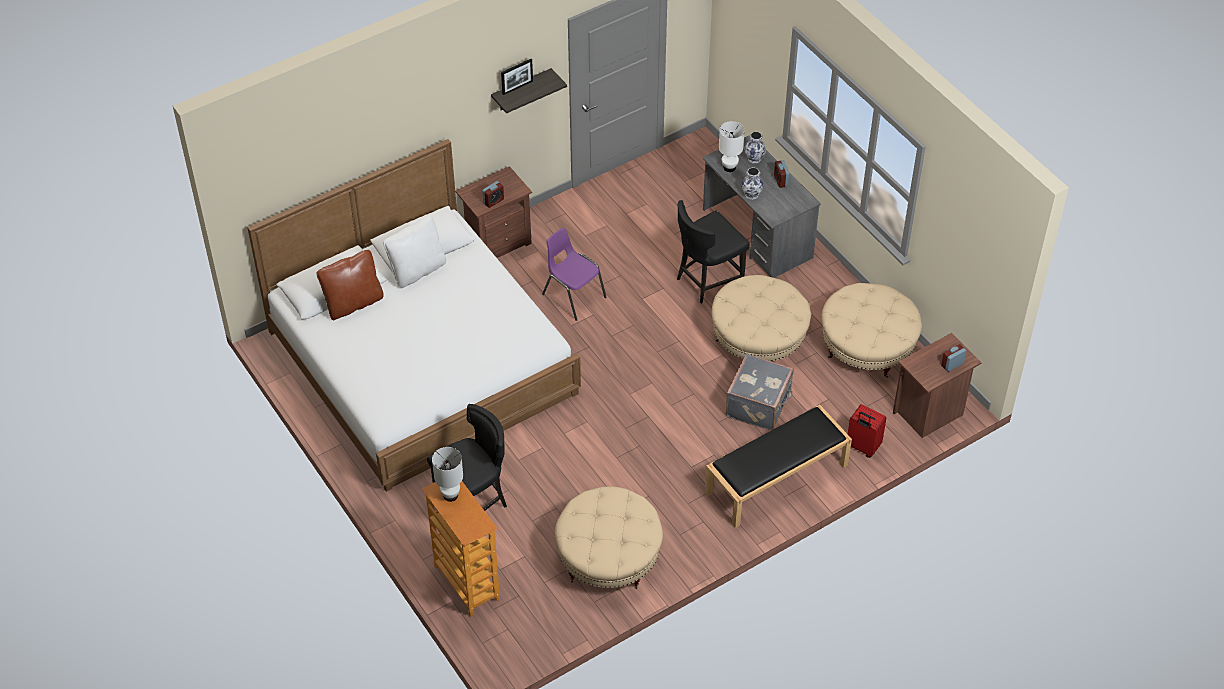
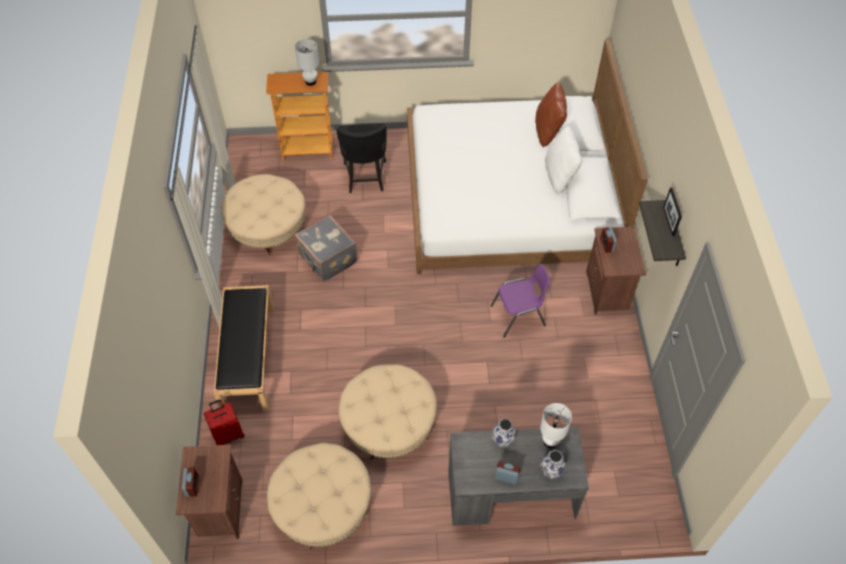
camera: 120 degrees right, 5 degrees up
black chair [677,200,750,304] -> none
grey suitcase [726,354,794,430] -> grey suitcase moved to [295,215,358,282]

